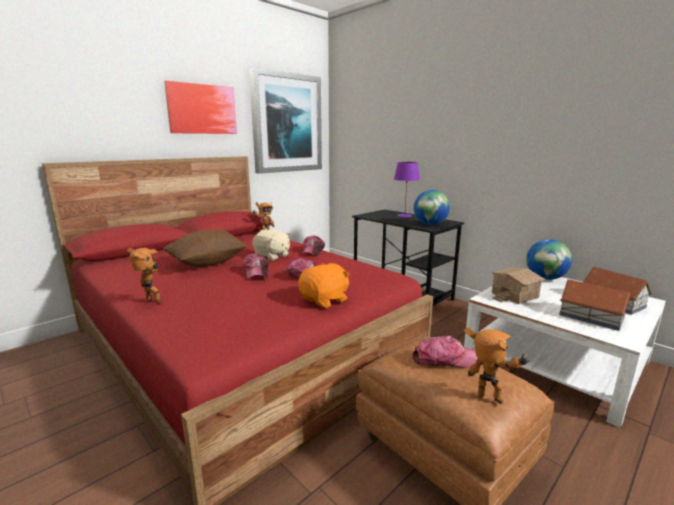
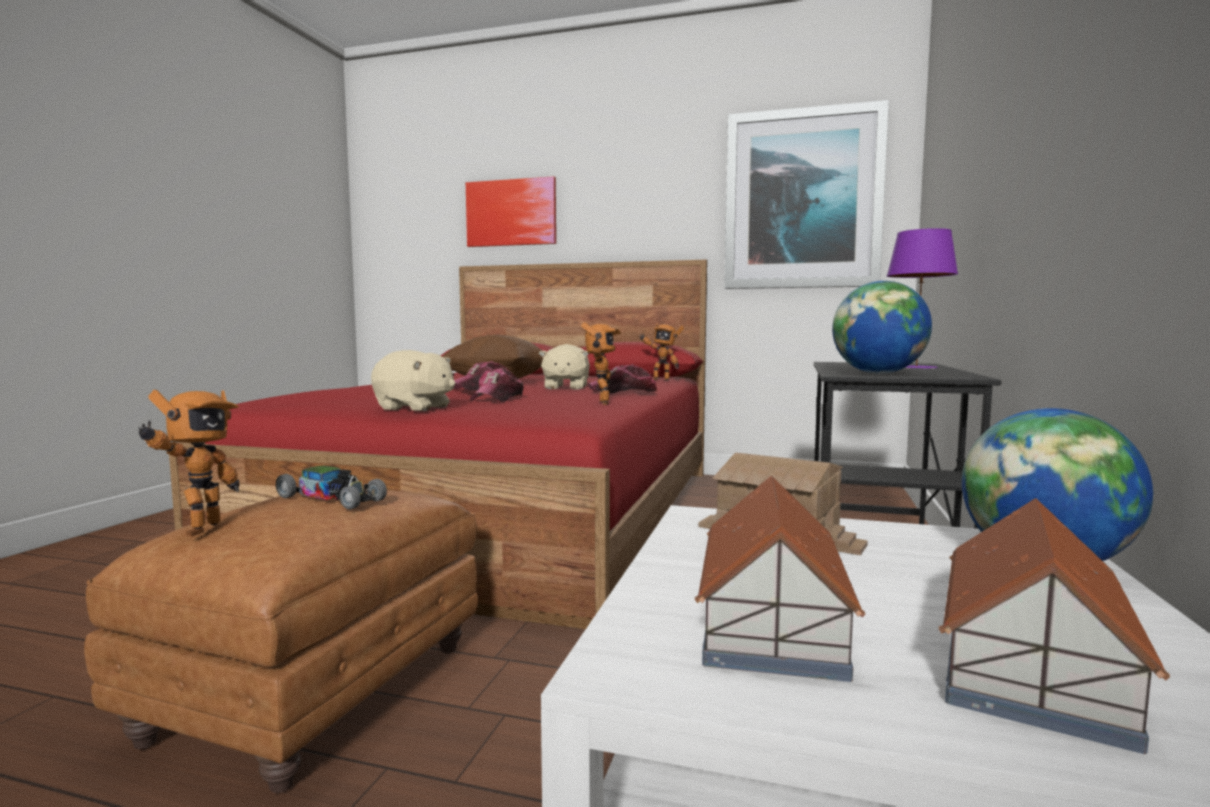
camera: 60 degrees right, 10 degrees down
toy robot [127,248,161,304] -> toy robot moved to [581,322,621,405]
picture [164,81,237,134] -> picture moved to [466,176,556,247]
orange plush toy [298,263,350,308] -> beige plush toy [371,350,455,411]
cap [412,336,478,368] -> toy car [276,466,387,510]

